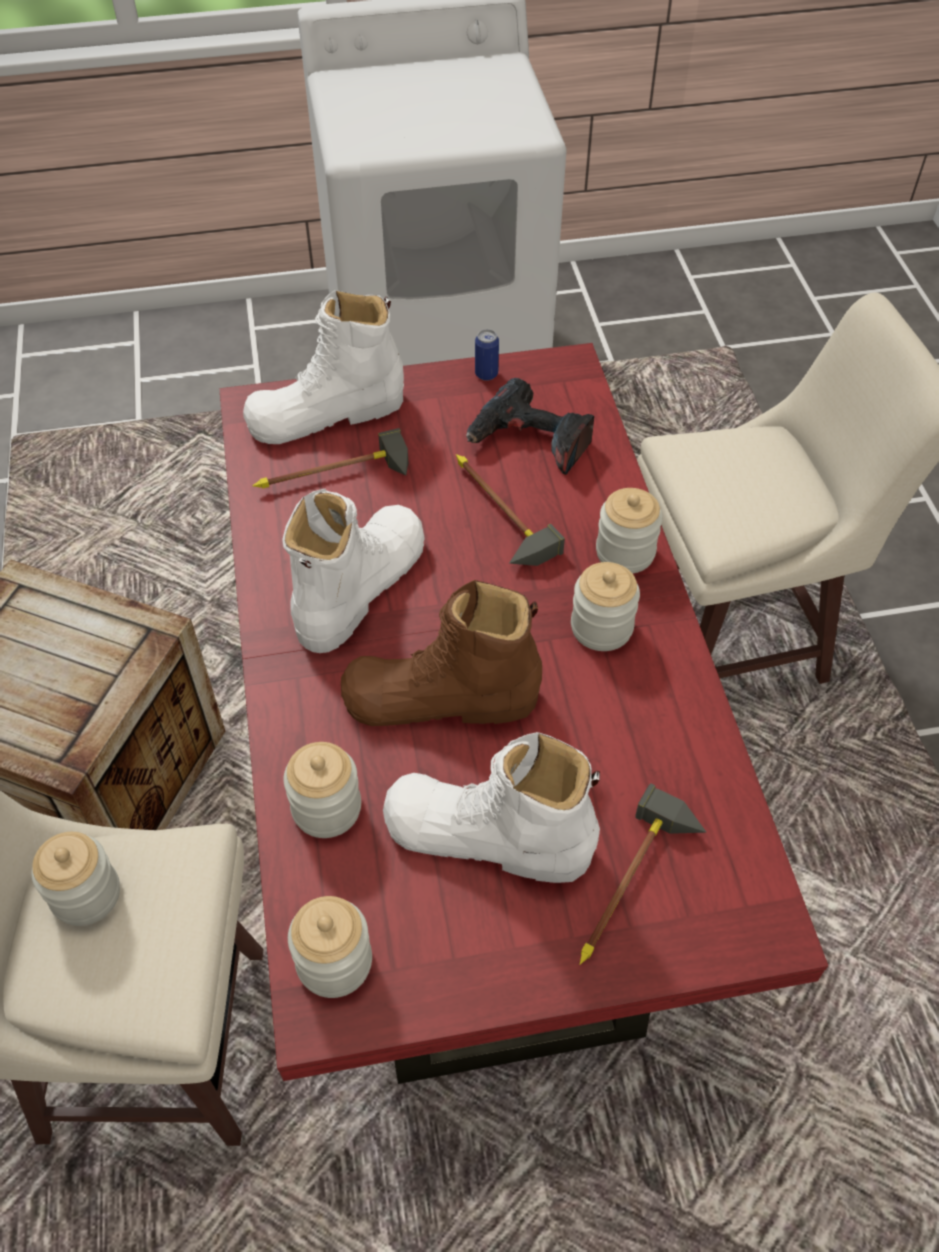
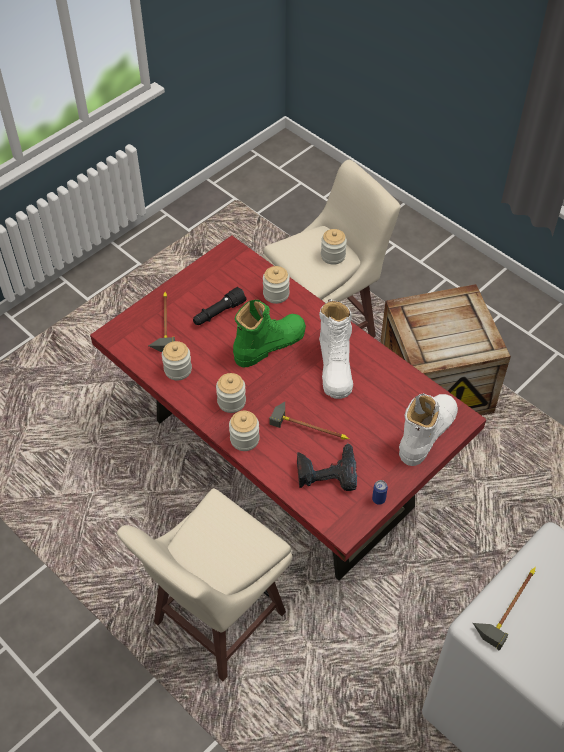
camera: 145 degrees right, 0 degrees up
hammer [252,428,408,489] -> hammer moved to [473,567,536,650]
jar [288,896,372,998] -> jar moved to [162,341,192,380]
brown boot [341,580,542,726] -> green boot [233,300,306,367]
white boot [383,732,600,883] -> black flashlight [193,287,246,325]

